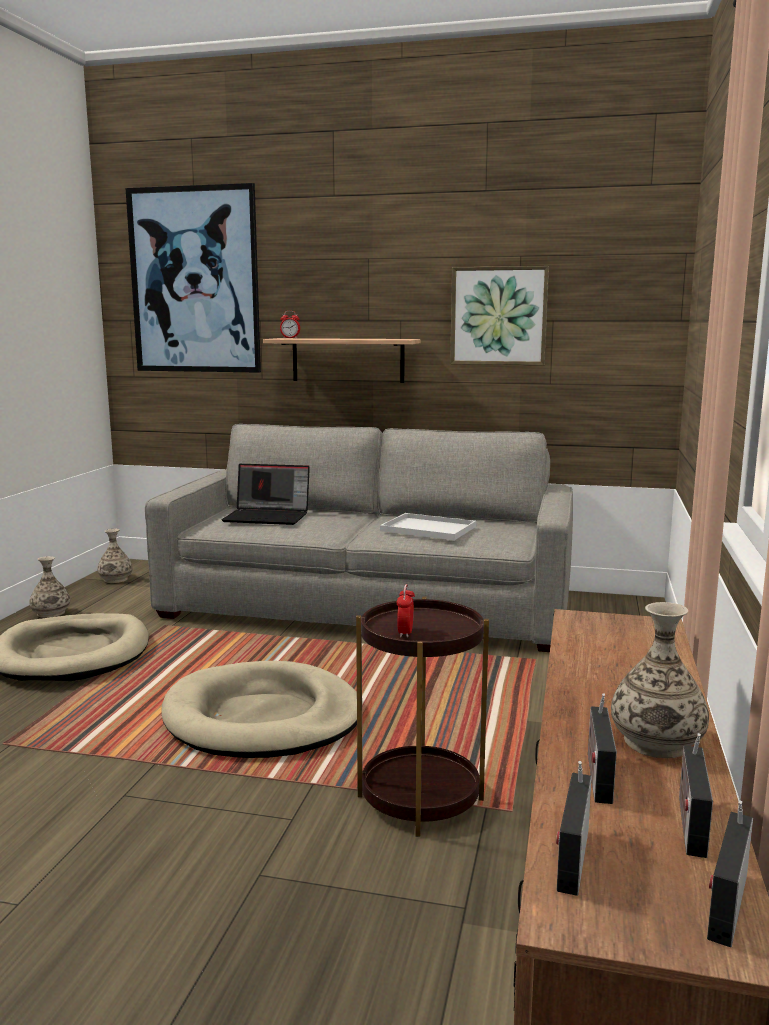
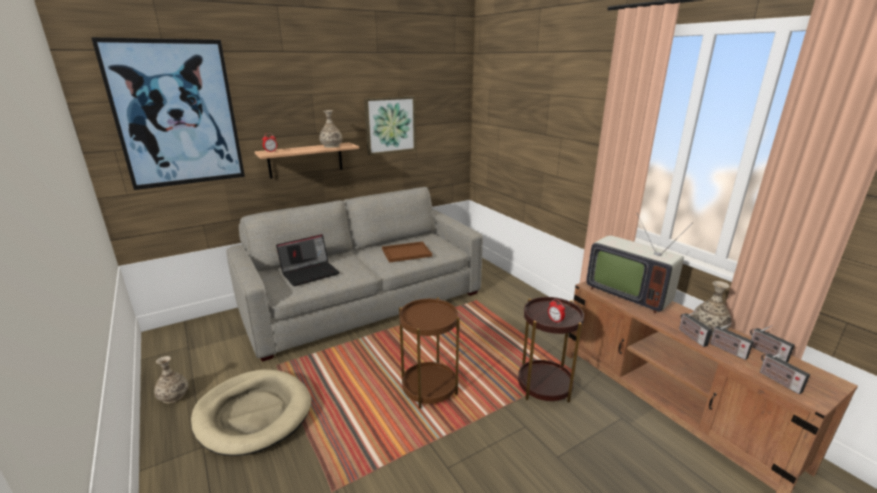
camera: 45 degrees left, 10 degrees up
vase [97,529,133,583] -> vase moved to [319,110,343,148]
beige dog bed [161,661,357,758] -> brown side table [399,298,460,409]
white tray [380,513,476,540] -> brown tray [382,241,432,263]
radio [707,801,753,947] -> radio moved to [679,310,712,347]
none -> television [586,213,693,314]

